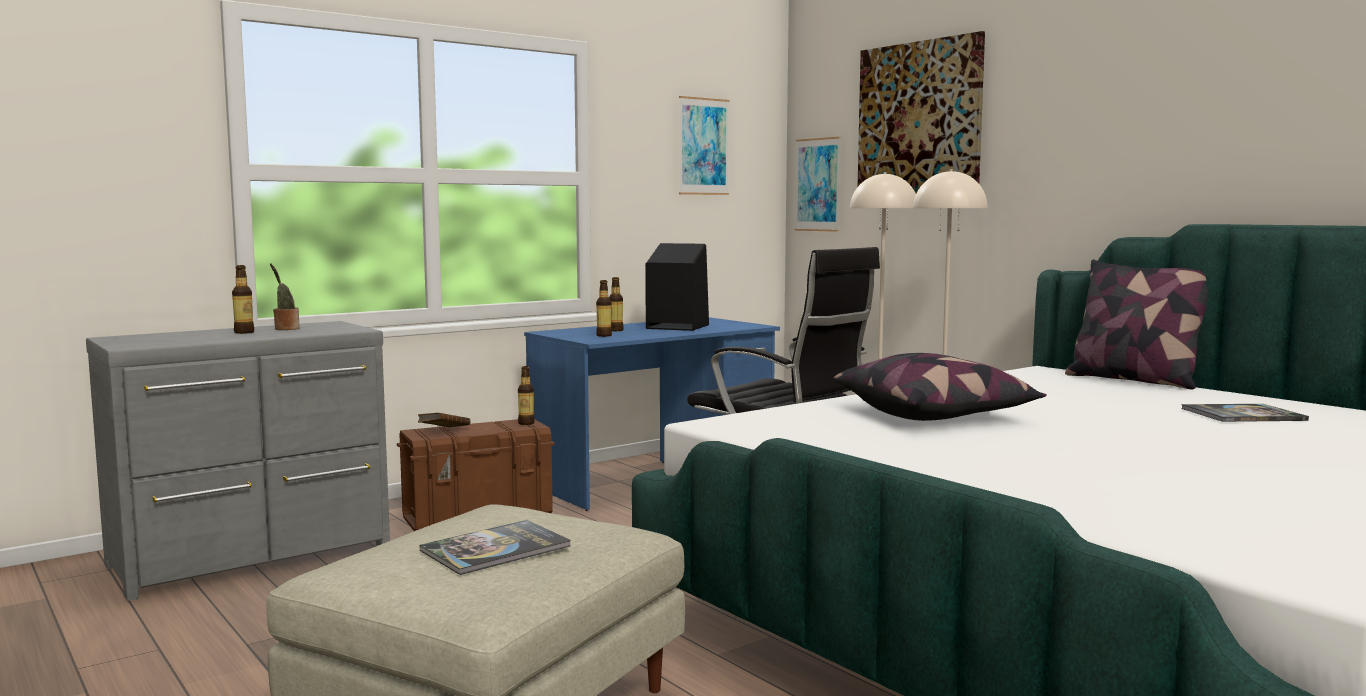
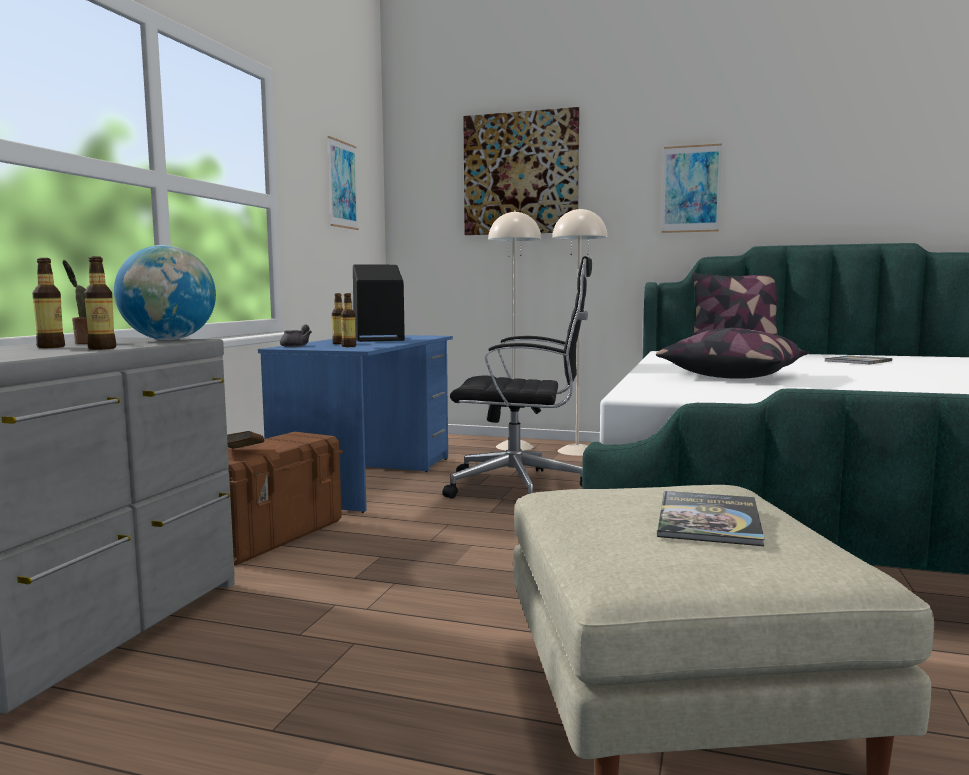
camera: 35 degrees left, 0 degrees up
bottle [518,366,535,425] -> bottle moved to [84,256,116,350]
picture [795,137,841,232] -> picture moved to [662,144,722,233]
none -> globe [114,245,216,340]
none -> grey teapot [280,325,312,347]

